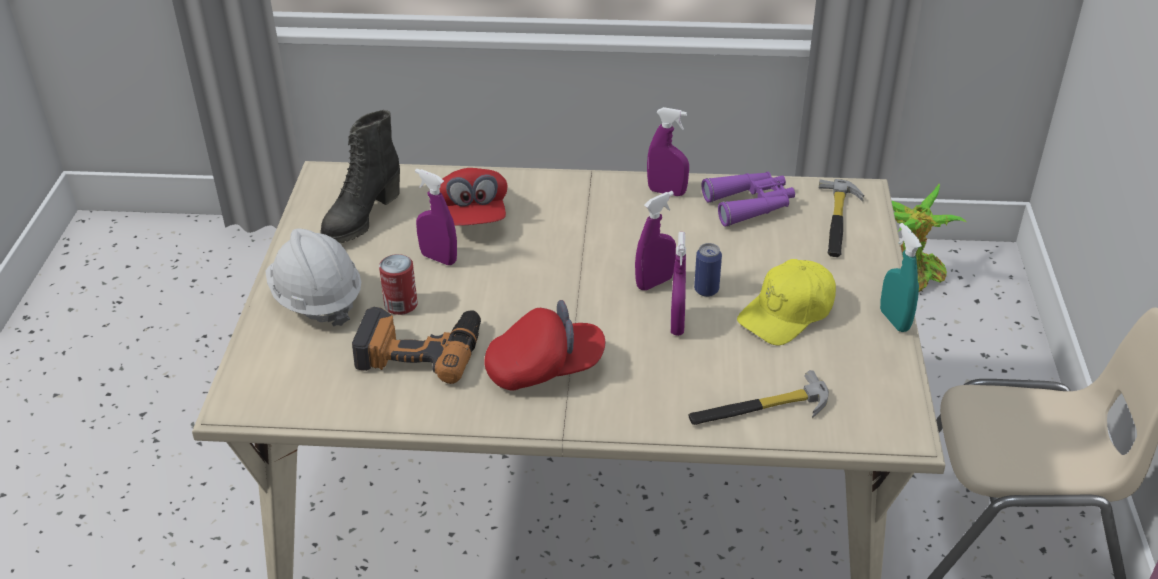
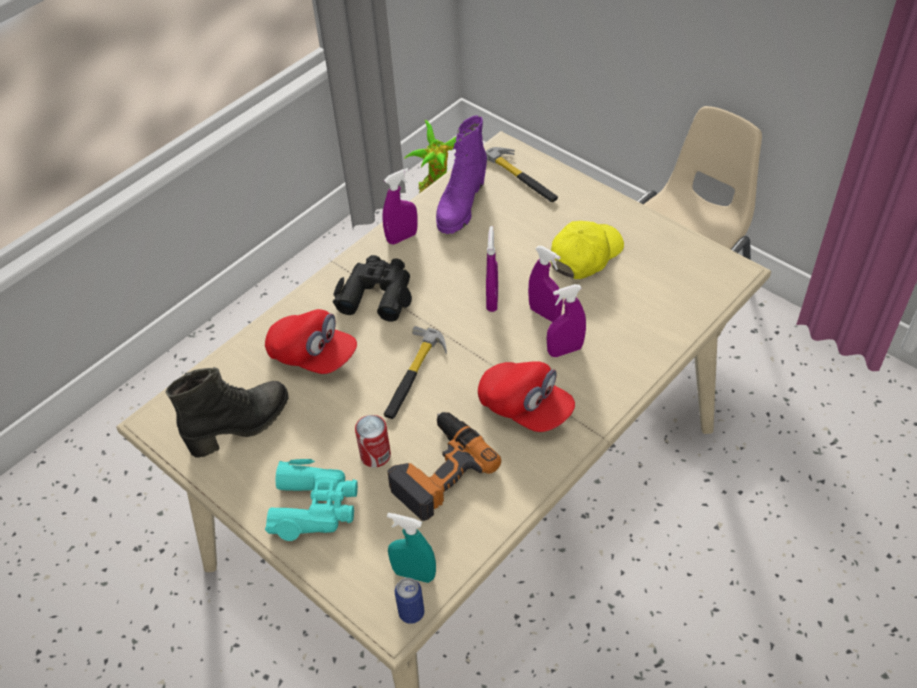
camera: 50 degrees left, 10 degrees up
white hard hat [266,228,361,326] -> turquoise binoculars [265,459,358,541]
black boot [321,110,400,243] -> black boot turned 105 degrees counterclockwise [165,367,288,458]
purple spray bottle [415,169,457,265] -> purple spray bottle moved to [547,284,586,357]
red cap [484,300,606,390] -> red cap turned 105 degrees clockwise [478,361,575,432]
hammer [688,370,829,425] -> hammer moved to [384,326,447,419]
can [694,243,722,297] -> can moved to [395,578,424,624]
purple binoculars [702,172,795,227] -> purple boot [436,115,487,234]
yellow cap [737,259,836,345] -> yellow cap turned 135 degrees counterclockwise [551,221,624,279]
turquoise spray bottle [880,223,922,332] -> turquoise spray bottle moved to [387,513,436,583]
none -> black binoculars [333,255,412,322]

